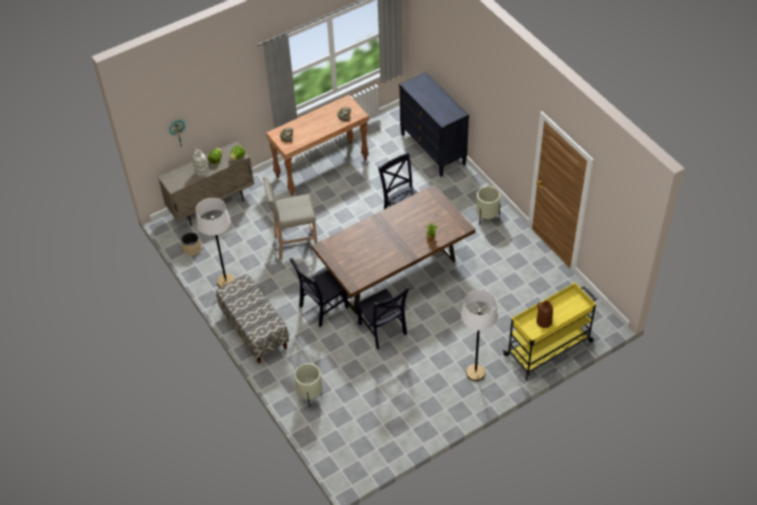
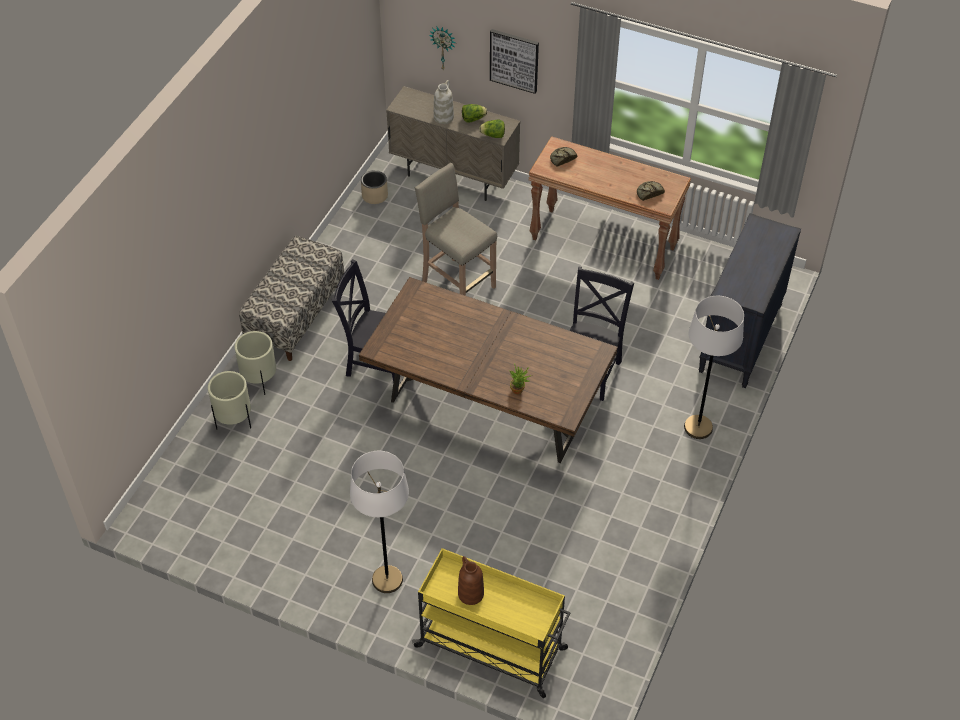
camera: 55 degrees right, 0 degrees up
white floor lamp [196,198,235,288] -> white floor lamp moved to [684,296,744,439]
black chair [356,286,410,349] -> none
beige planter [476,186,501,225] -> beige planter moved to [235,331,276,395]
none -> picture [490,29,539,94]

